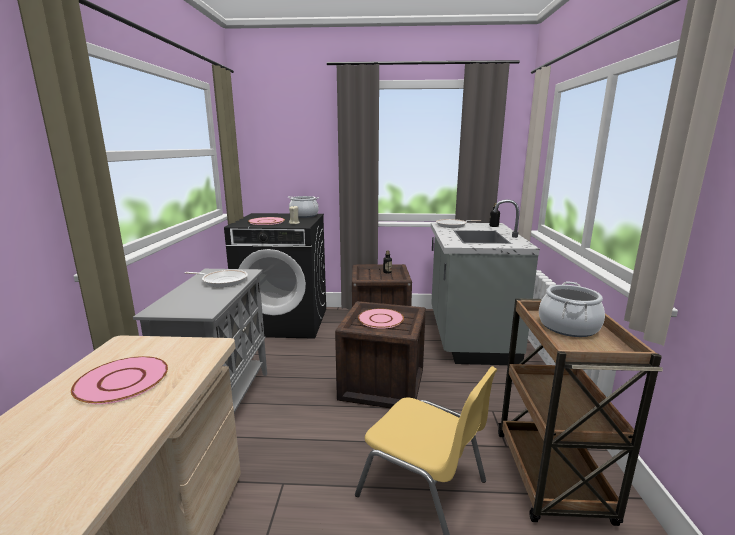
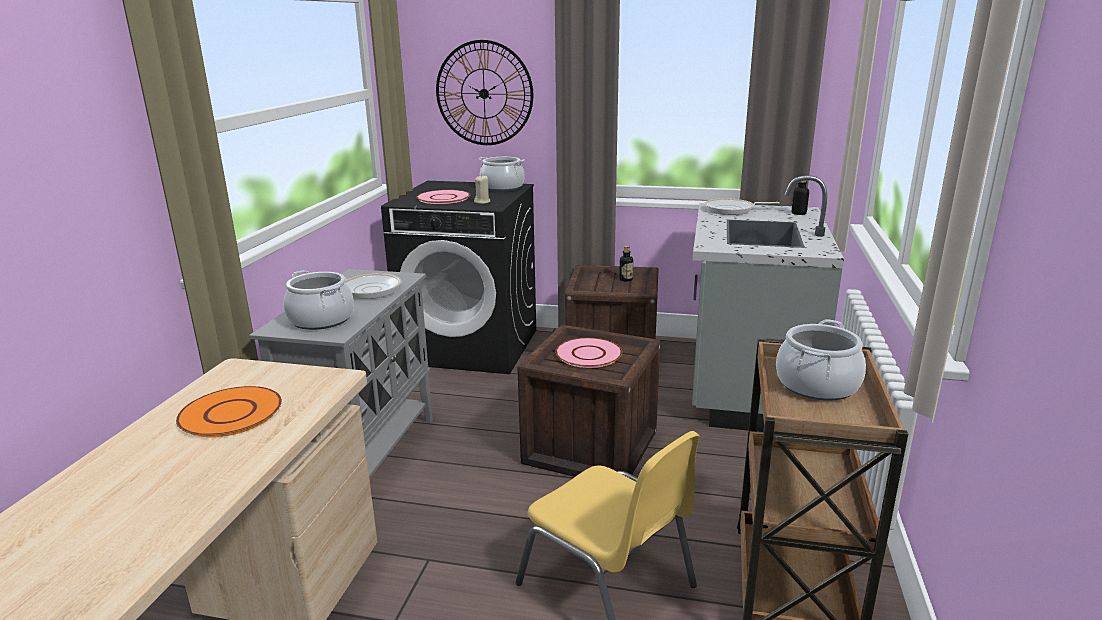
camera: 10 degrees right, 5 degrees up
pink plate [71,356,168,404] -> orange plate [176,386,282,437]
none -> cooking pot [283,270,354,330]
none -> wall clock [436,40,533,145]

